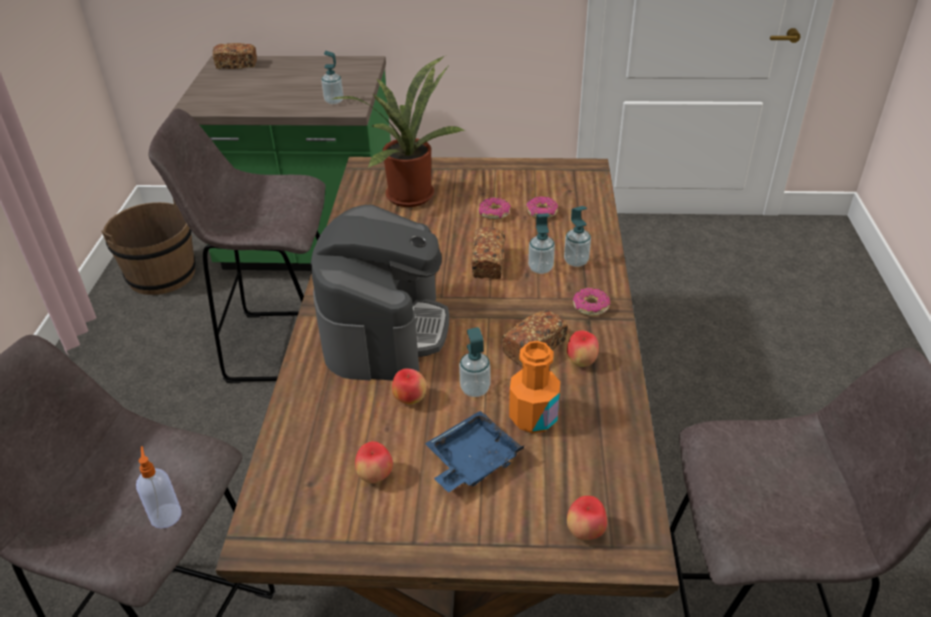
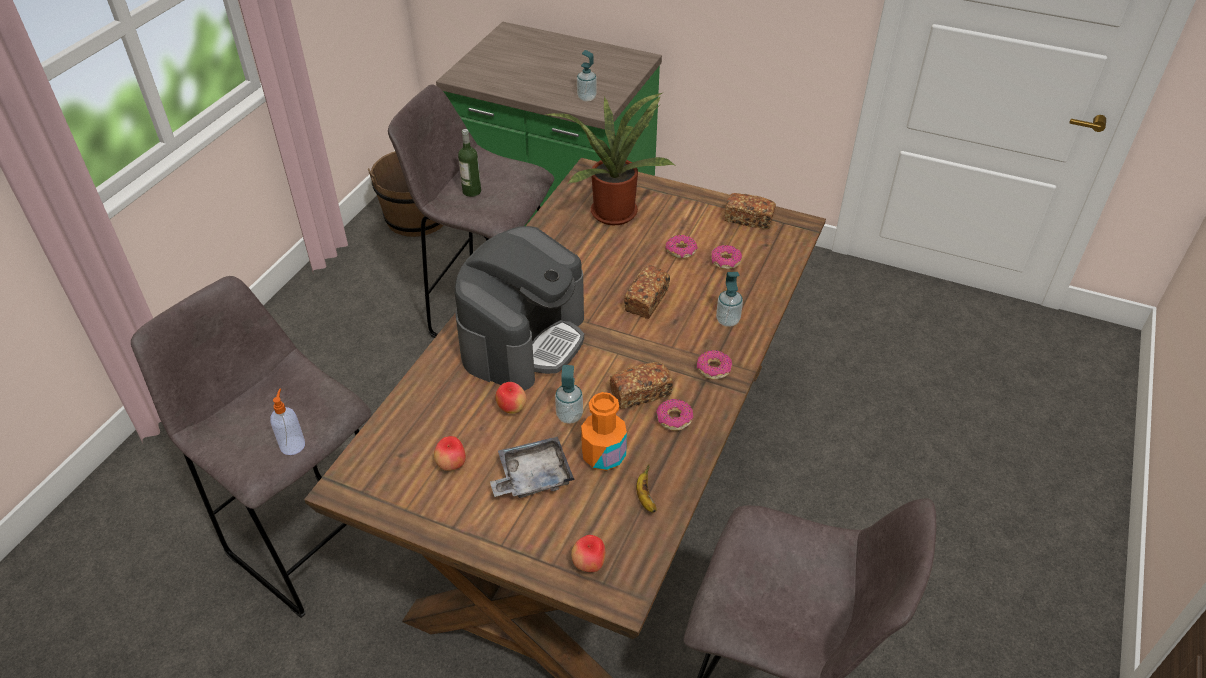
camera: 20 degrees right, 5 degrees up
bread [213,43,257,69] -> bread moved to [724,193,776,229]
blue tray [425,411,524,493] -> grey tray [490,437,574,498]
soap dispenser [528,213,555,274] -> none
apple [567,331,599,367] -> donut [656,399,694,431]
none -> bottle [458,129,481,197]
none -> banana [636,464,657,512]

